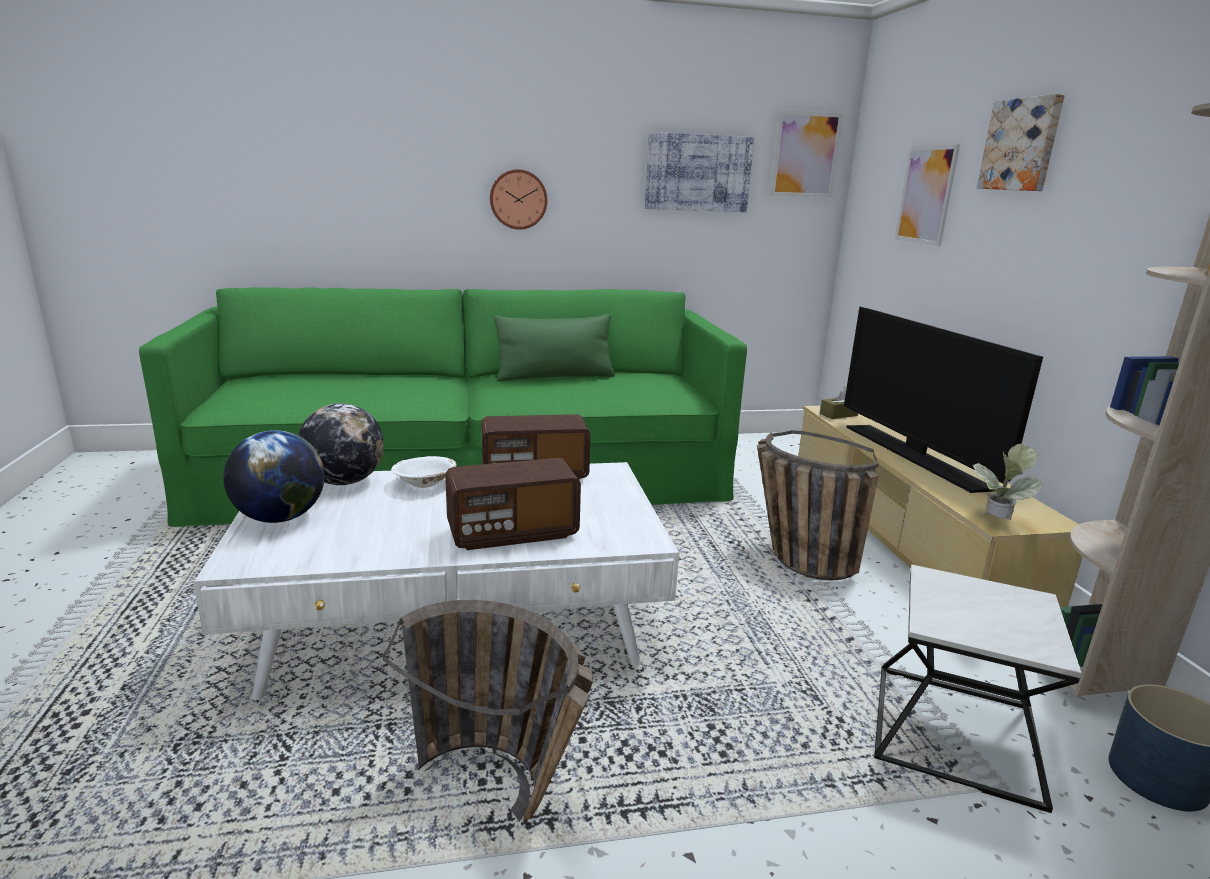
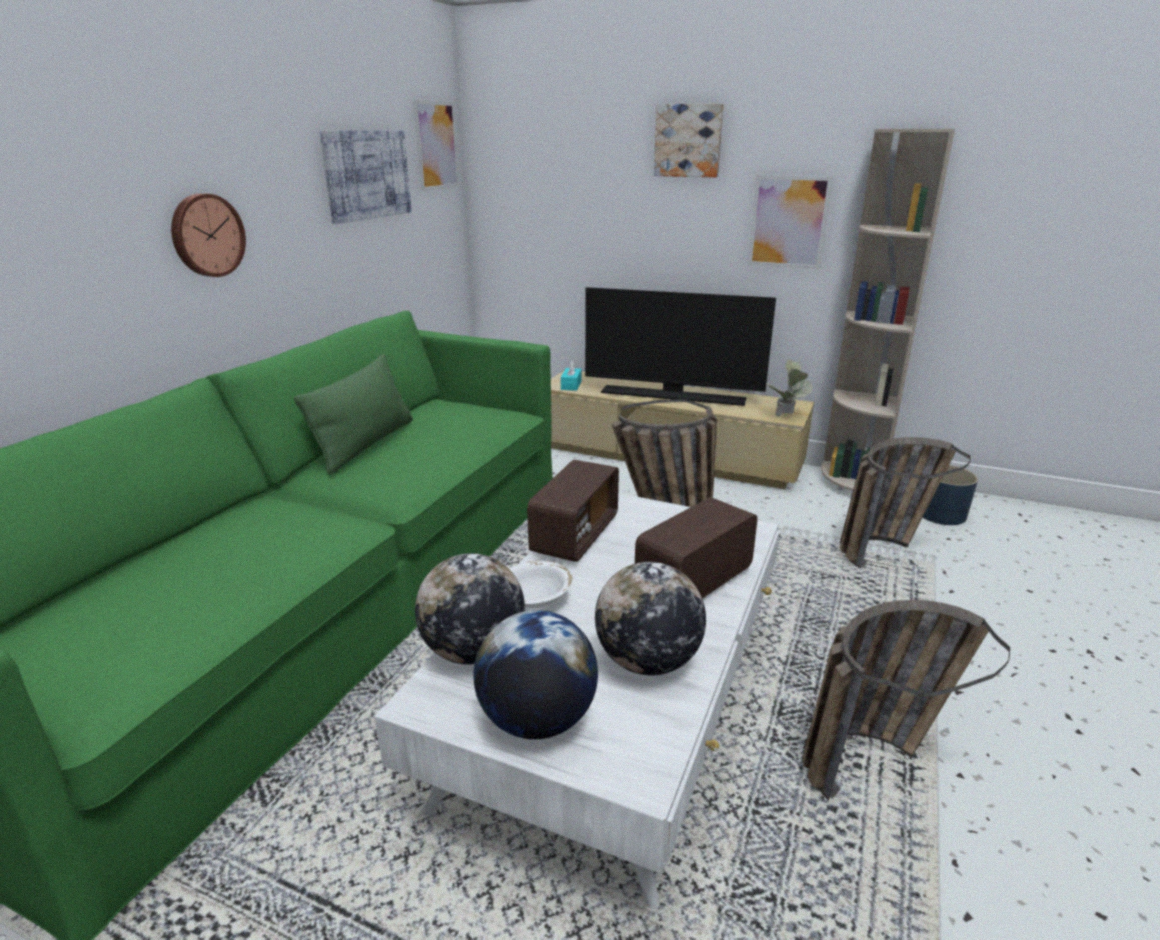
camera: 55 degrees left, 5 degrees up
radio [445,458,581,550] -> radio turned 150 degrees counterclockwise [635,497,758,598]
brown tissue box [820,387,858,419] -> turquoise tissue box [561,360,582,391]
side table [874,565,1082,813] -> basket [840,437,971,568]
picture [895,144,960,246] -> picture moved to [748,175,833,270]
none -> globe [595,562,706,675]

